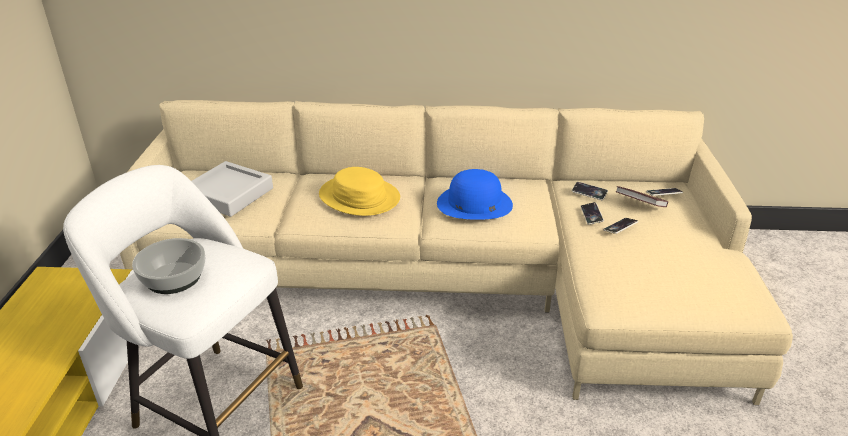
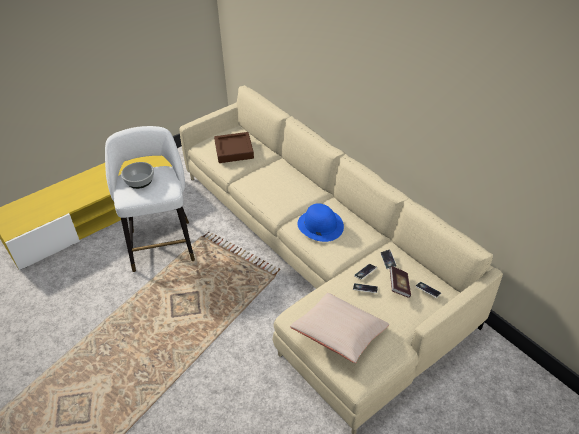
camera: 50 degrees right, 10 degrees up
grey tray [191,161,273,217] -> brown tray [214,132,254,163]
yellow hat [319,167,400,216] -> none
none -> beige pillow [290,293,389,363]

